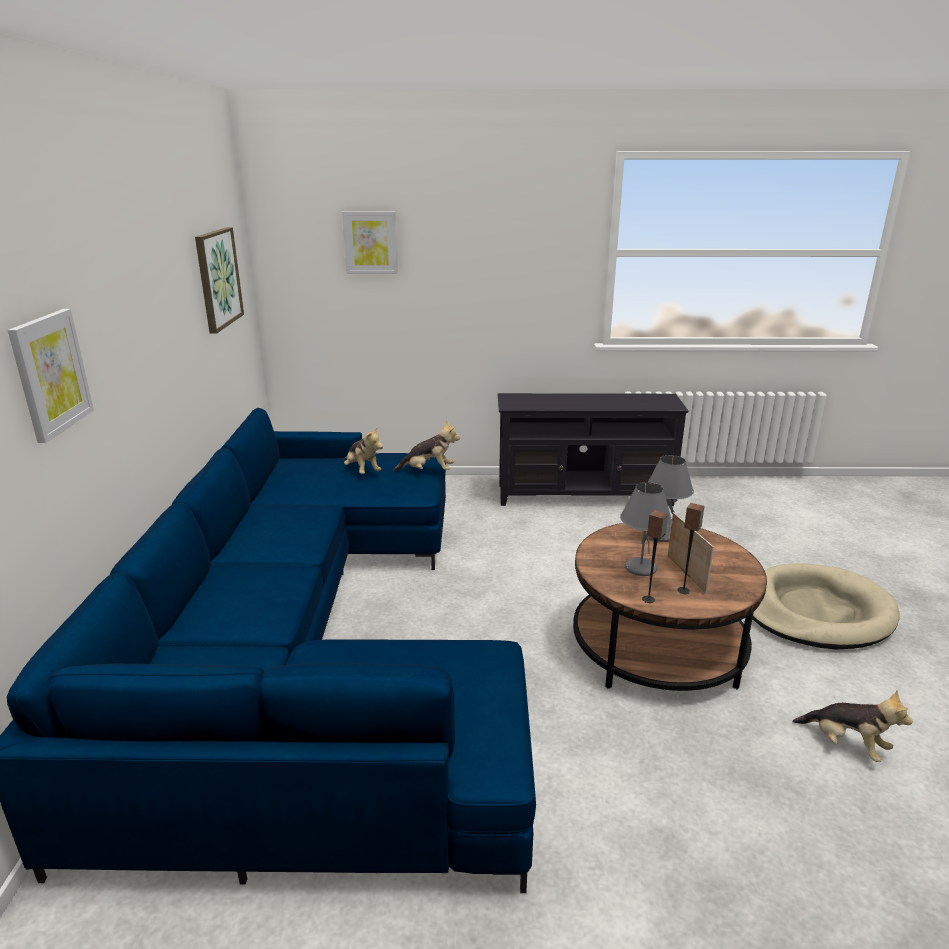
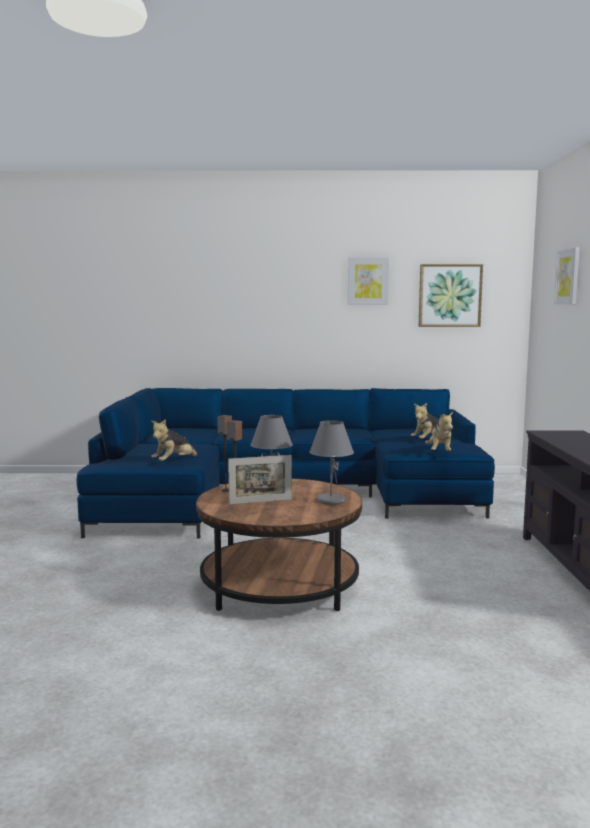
camera: 90 degrees right, 15 degrees down
picture [8,309,94,443] -> picture moved to [348,258,389,305]
beige dog bed [752,564,900,649] -> none
plush toy [792,691,913,762] -> plush toy moved to [151,419,198,461]

